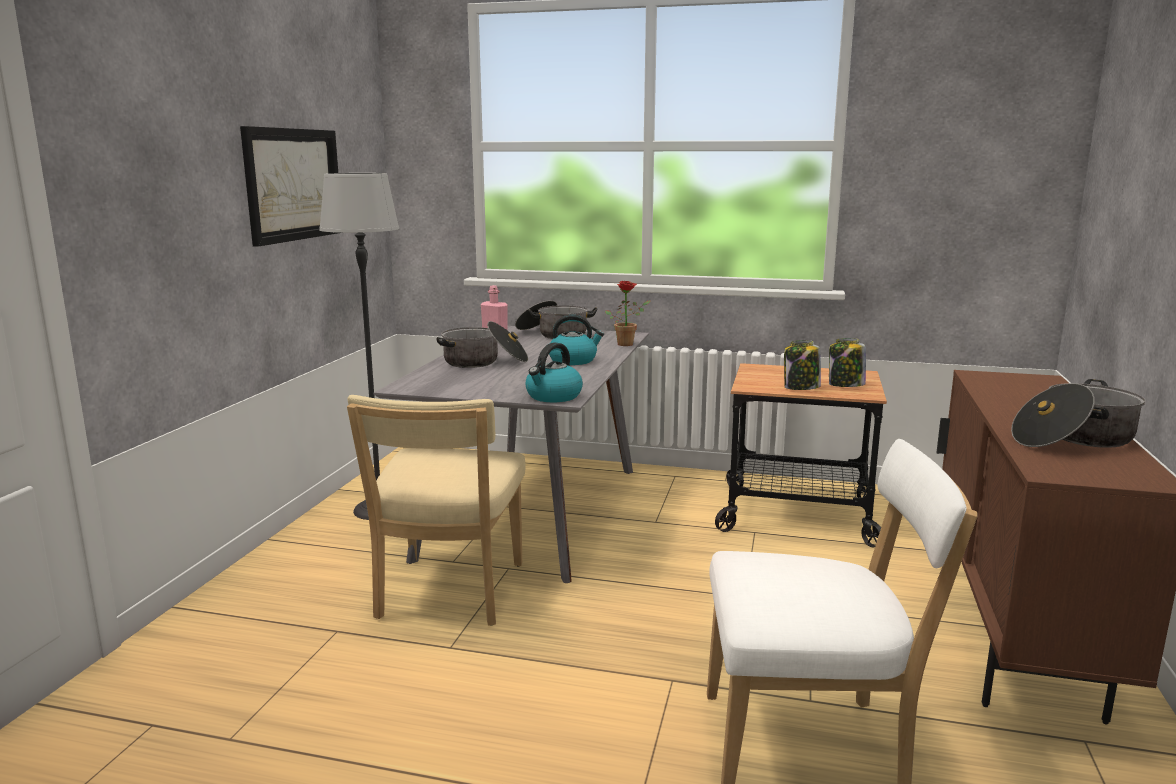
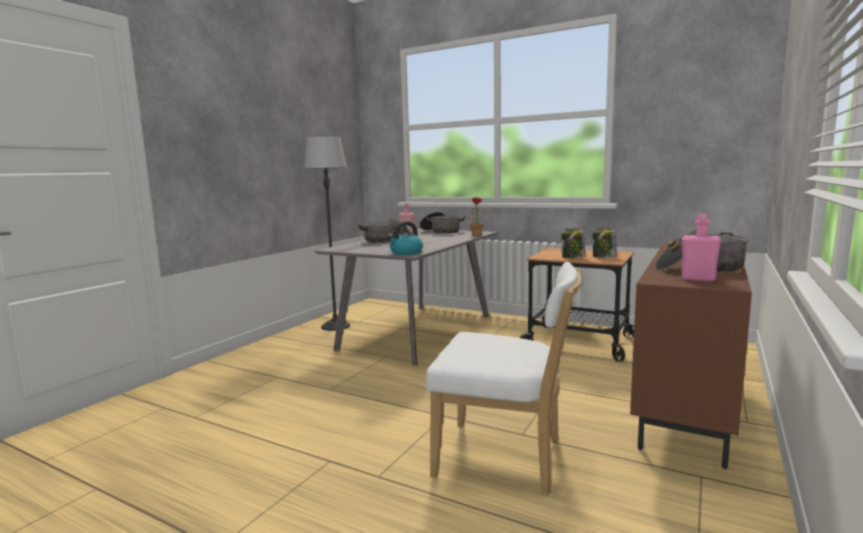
camera: 15 degrees right, 5 degrees down
picture [240,126,338,247] -> none
beige chair [347,395,526,626] -> none
kettle [549,315,604,365] -> none
none -> pink bottle [681,214,721,282]

